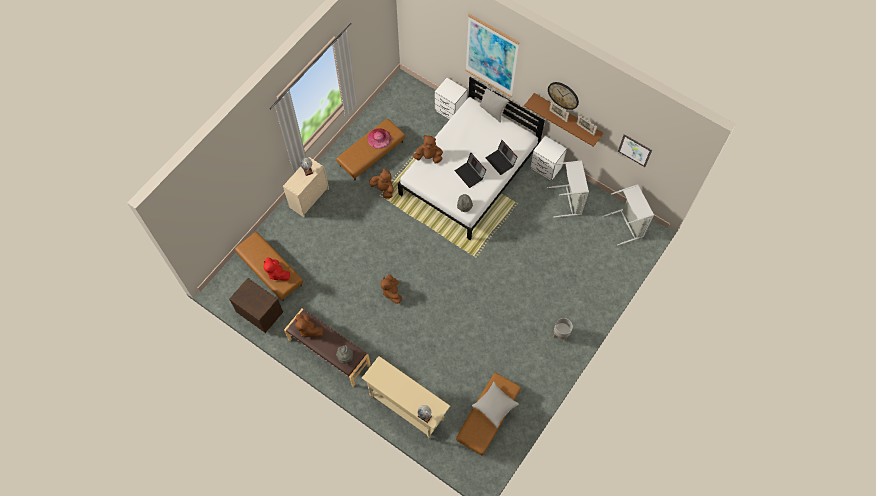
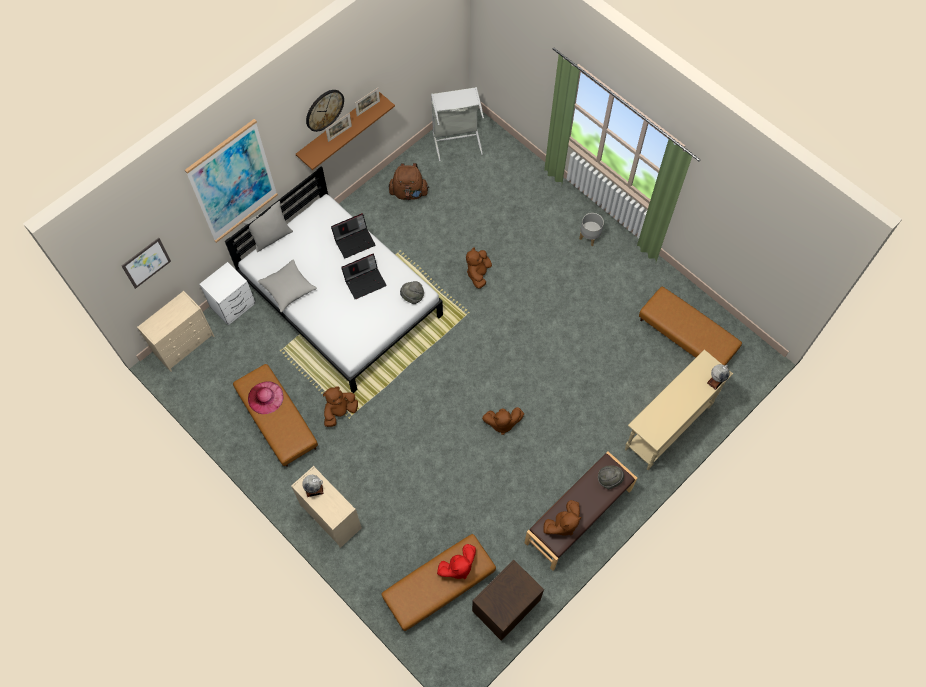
camera: 80 degrees left, 0 degrees up
brown plush toy [413,135,443,164] -> brown plush toy moved to [466,247,492,289]
grey pillow [472,382,519,428] -> grey pillow moved to [258,259,317,312]
white nightstand [530,136,567,181] -> none
grey laundry basket [547,160,589,218] -> brown backpack [388,163,429,200]
picture [618,134,652,167] -> picture moved to [122,238,171,289]
none -> beige dresser [137,291,215,372]

